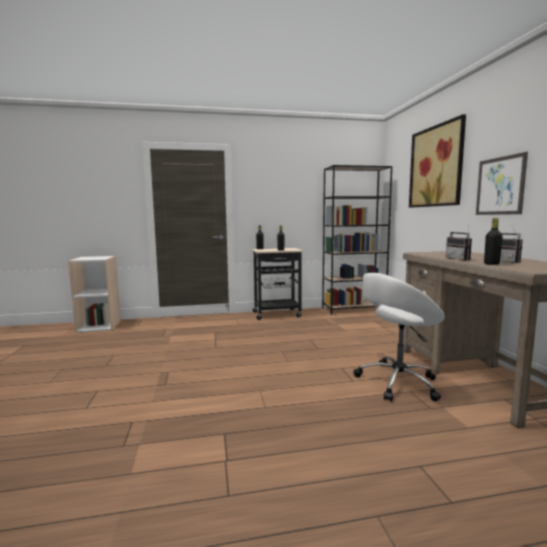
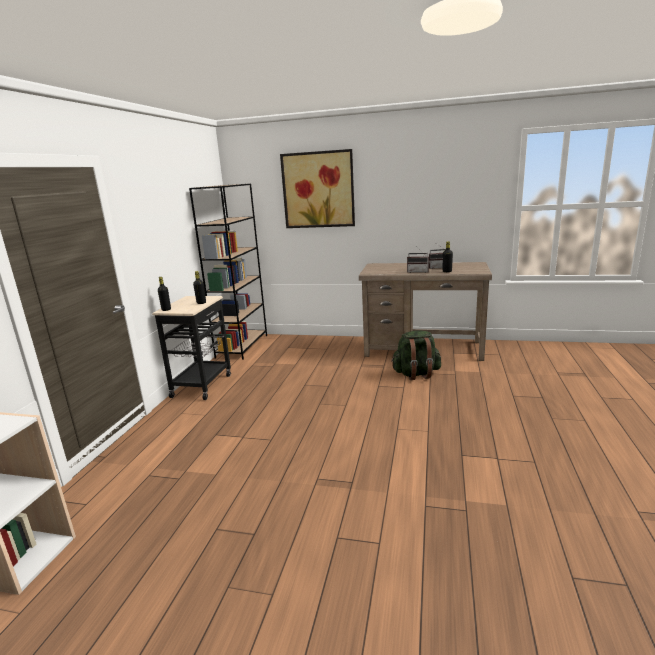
camera: 65 degrees left, 10 degrees up
white office chair [353,273,445,401] -> green backpack [391,331,441,380]
picture [476,152,528,215] -> none

